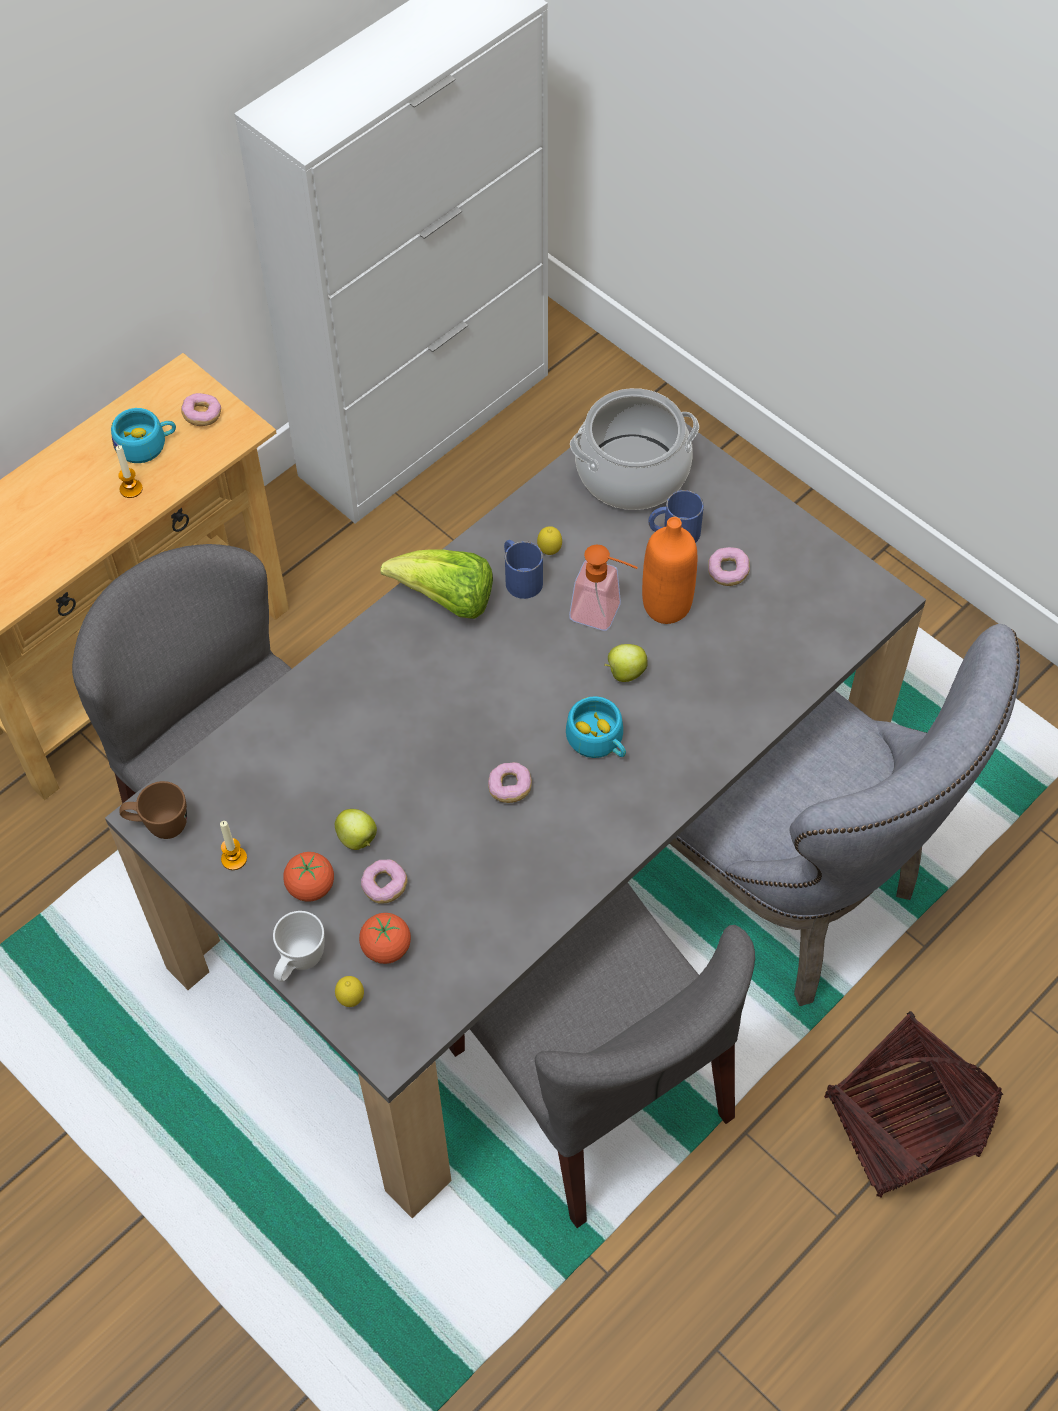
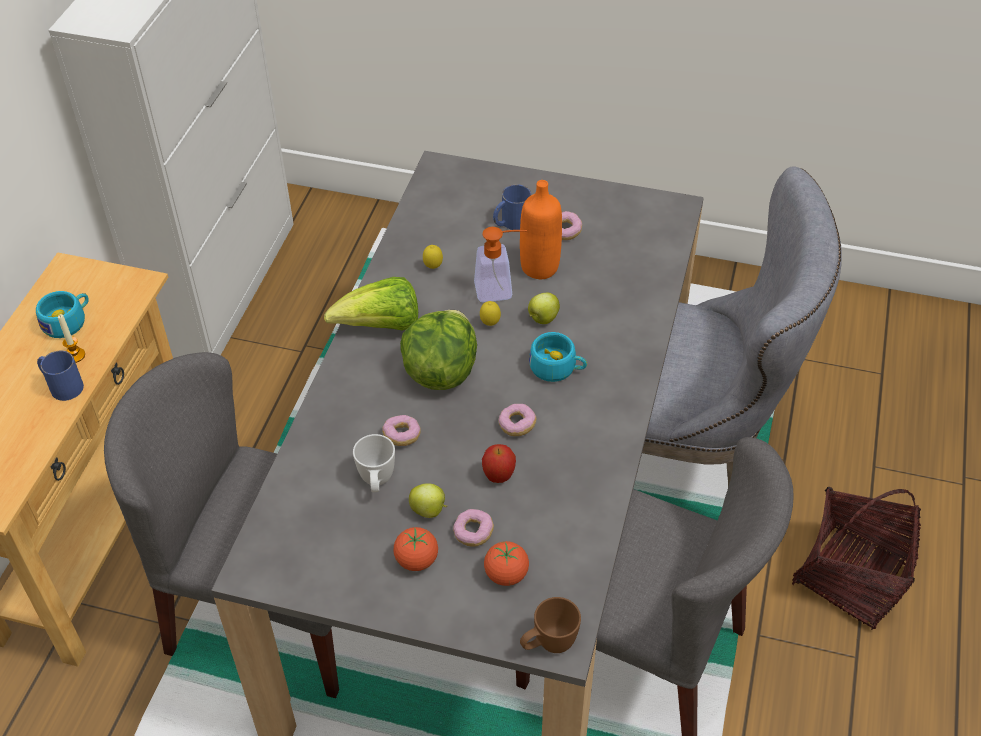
camera: 30 degrees left, 10 degrees down
brown mug [119,781,187,839] -> brown mug moved to [520,597,581,653]
donut [181,393,221,426] -> donut moved to [382,415,421,446]
candle [220,821,247,870] -> none
white mug [273,911,325,982] -> white mug moved to [353,434,395,492]
lemon [335,976,364,1007] -> lemon moved to [480,301,501,326]
blue mug [504,540,543,599] -> blue mug moved to [37,351,84,401]
cooking pot [570,388,699,510] -> none
none -> lettuce [400,310,477,390]
none -> apple [482,444,516,483]

